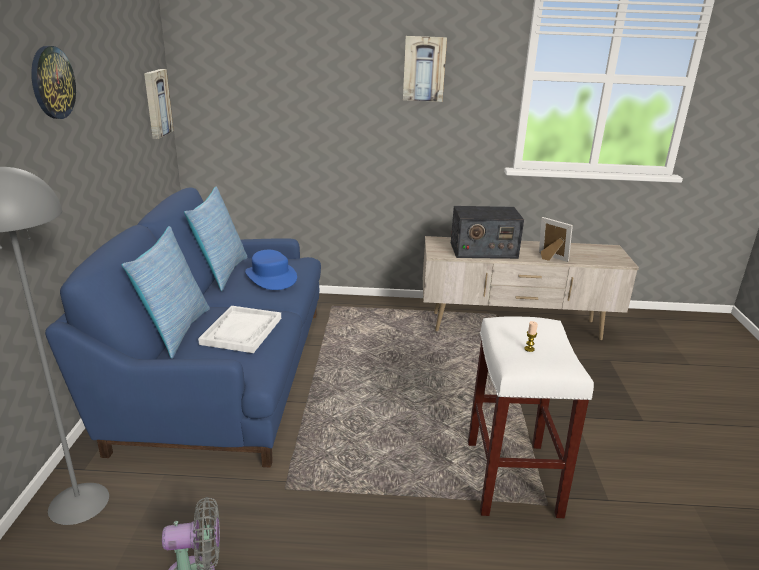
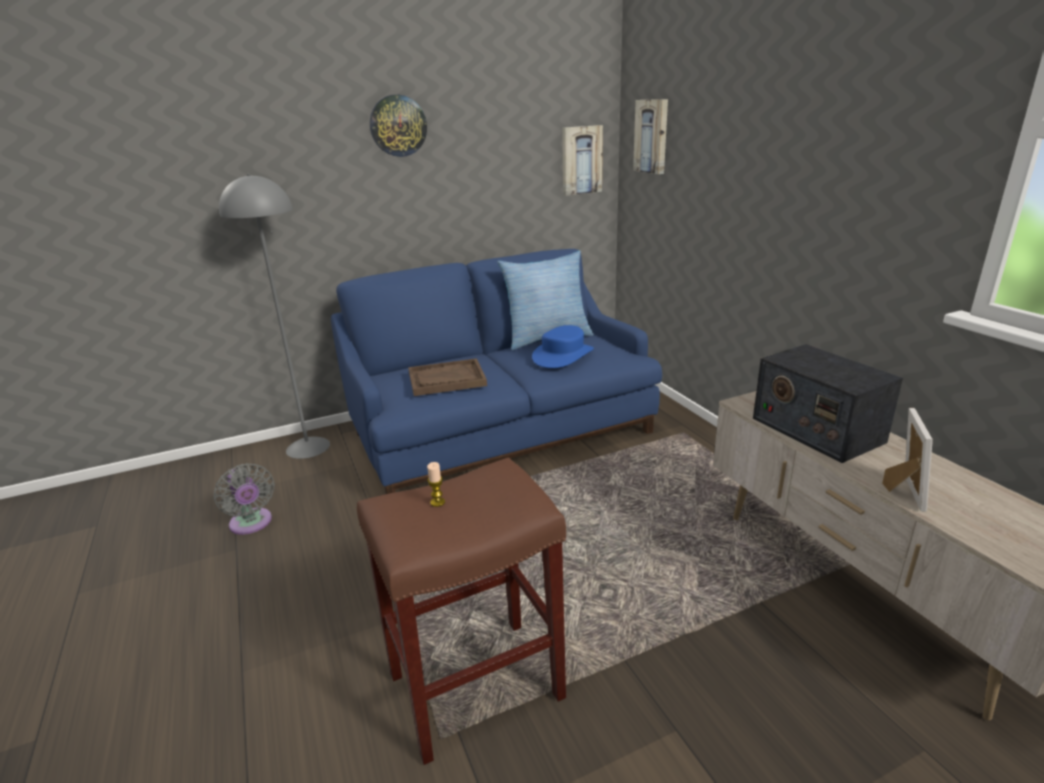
camera: 65 degrees right, 0 degrees up
pillow [122,226,210,359] -> none
white tray [198,306,281,353] -> brown tray [408,358,487,396]
picture [403,36,447,102] -> picture moved to [633,99,668,174]
white stool [468,316,594,518] -> brown stool [357,458,566,765]

